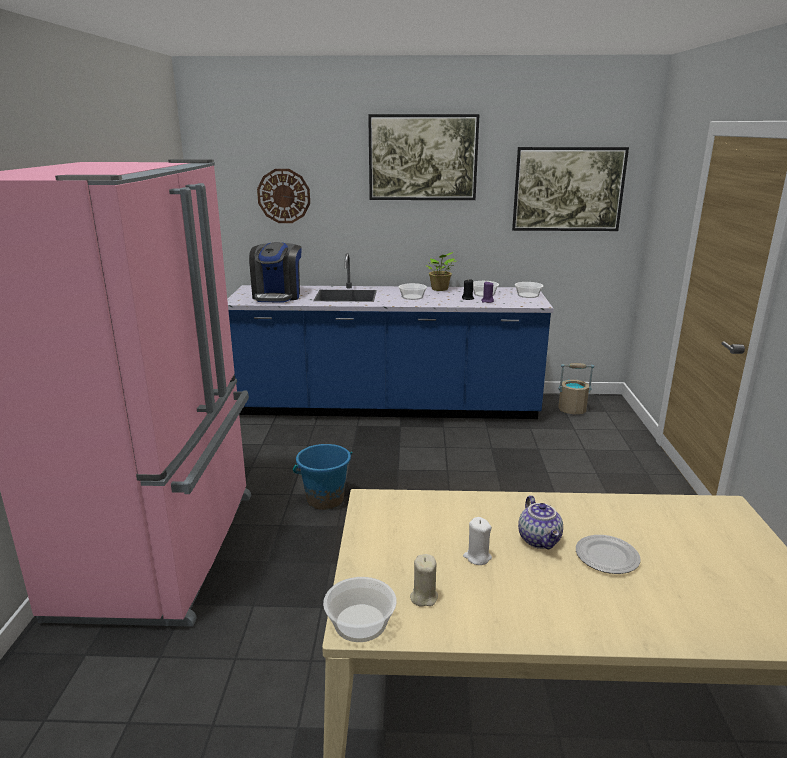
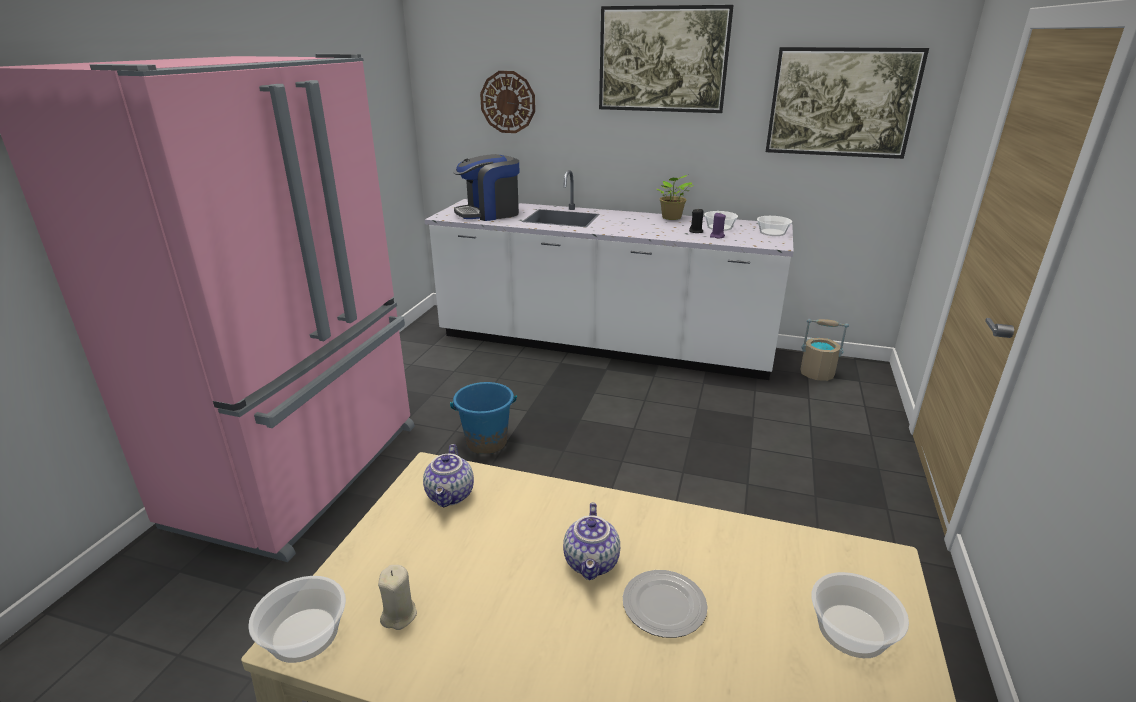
camera: 15 degrees right, 5 degrees up
blue counter [227,253,554,419] -> white counter [425,170,794,380]
coffee machine [249,242,302,302] -> coffee machine turned 45 degrees clockwise [453,154,519,221]
bowl [399,283,427,300] -> bowl moved to [811,572,909,658]
white candle [463,517,492,565] -> none
none -> teapot [423,444,474,507]

